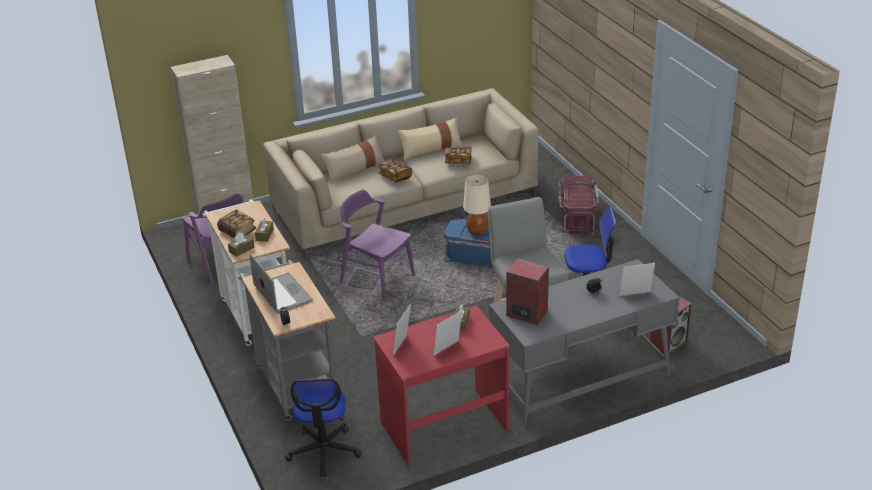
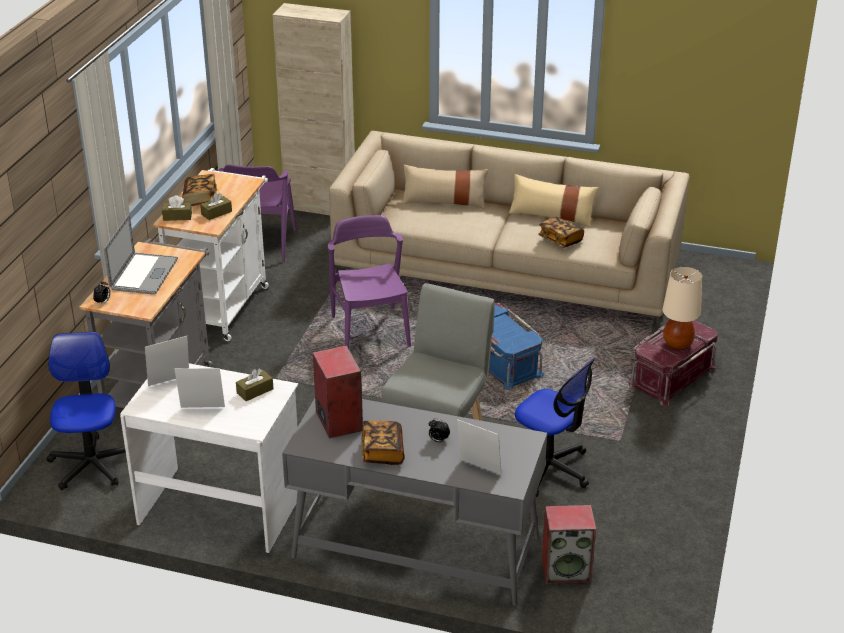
camera: 40 degrees right, 0 degrees up
office chair [285,379,362,477] -> office chair turned 135 degrees clockwise [47,332,126,490]
red desk [373,305,510,466] -> white desk [120,363,298,553]
book [378,159,412,183] -> book moved to [361,420,405,465]
beige table lamp [463,174,491,235] -> beige table lamp moved to [663,267,702,350]

